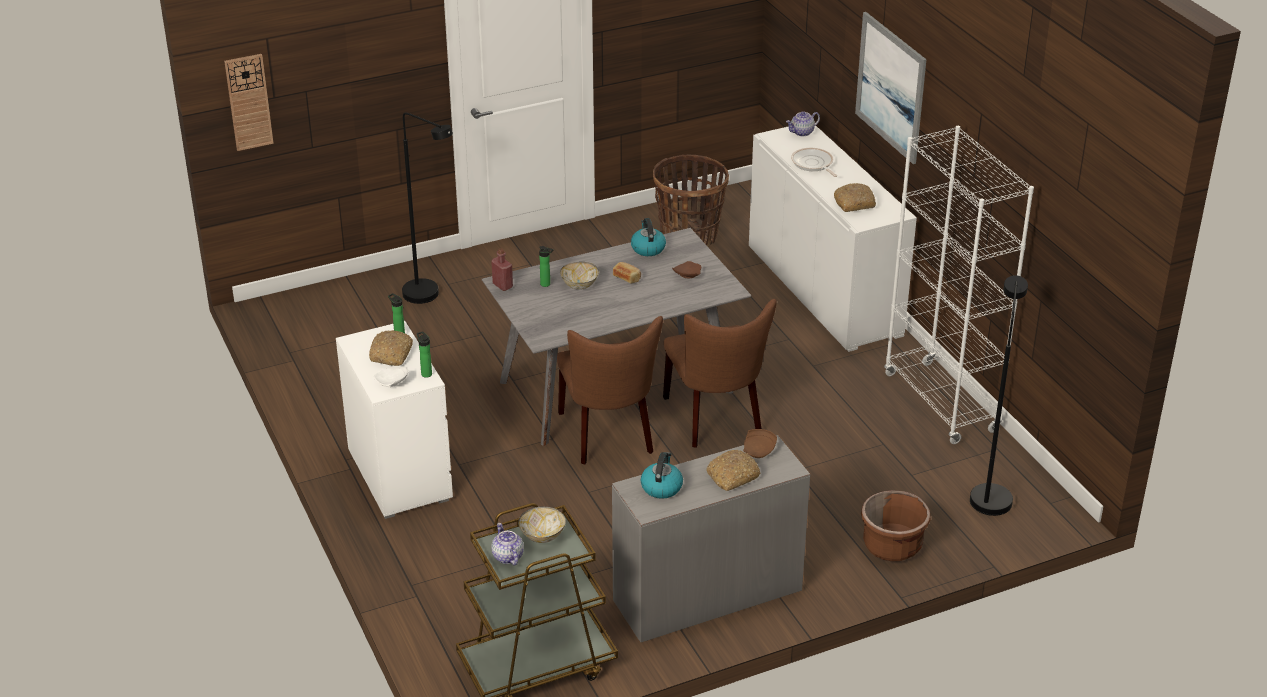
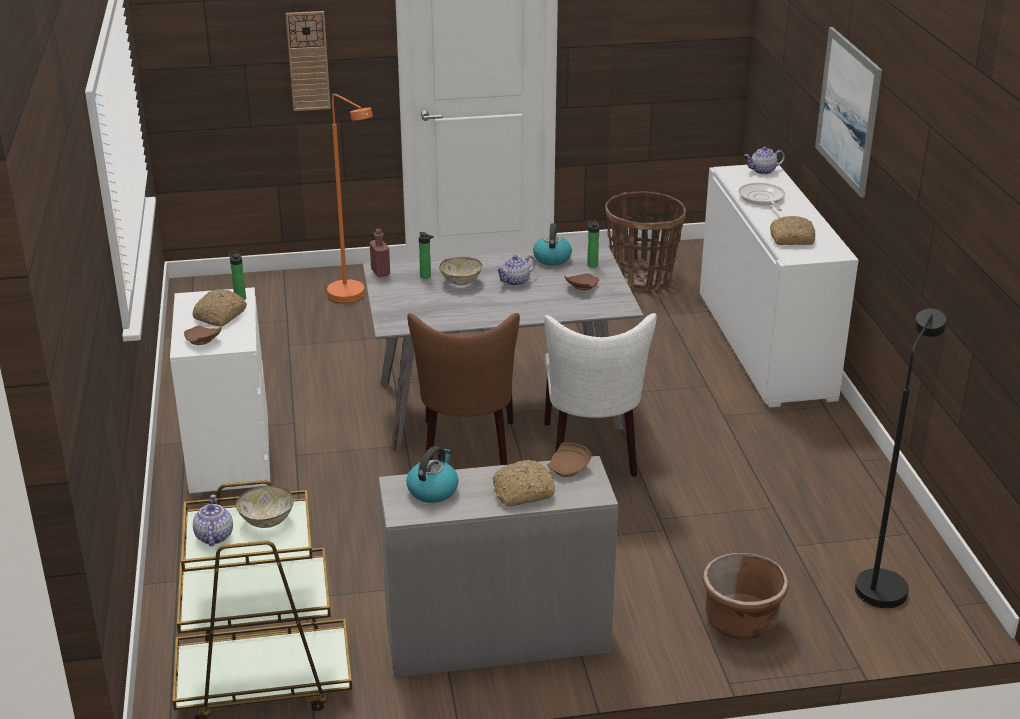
camera: 15 degrees right, 5 degrees down
wall clock [224,54,274,151] -> wall clock moved to [286,11,331,111]
white plate [374,366,408,387] -> brown plate [184,325,222,345]
black floor lamp [402,113,453,304] -> orange floor lamp [327,94,373,303]
bottle [417,331,432,378] -> bottle moved to [587,219,600,268]
bread [613,262,641,283] -> teapot [496,255,535,286]
brown chair [663,299,777,448] -> white chair [544,313,657,477]
white bookcase [884,126,1034,444] -> none

